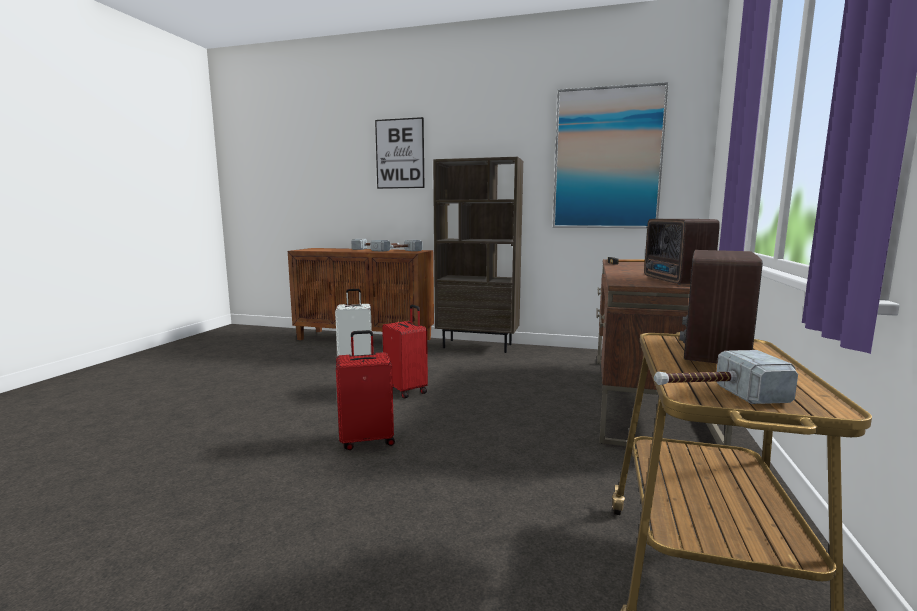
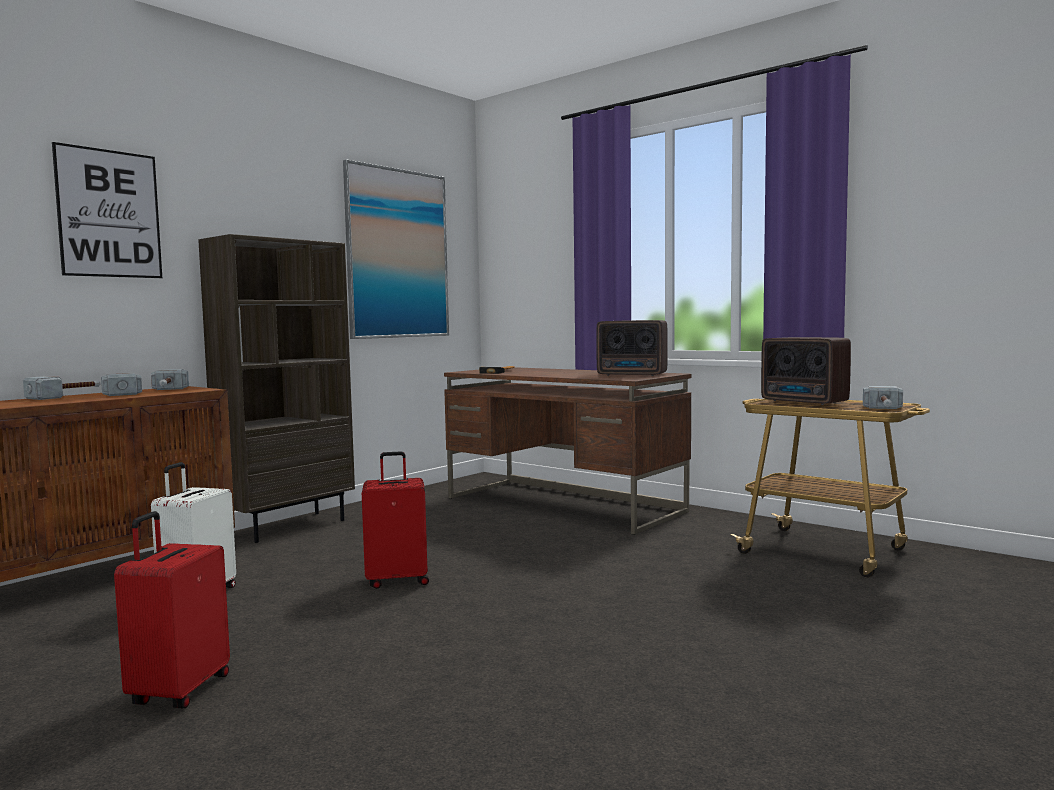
camera: 65 degrees left, 5 degrees down
red suitcase [336,330,395,450] -> red suitcase moved to [114,511,230,708]

